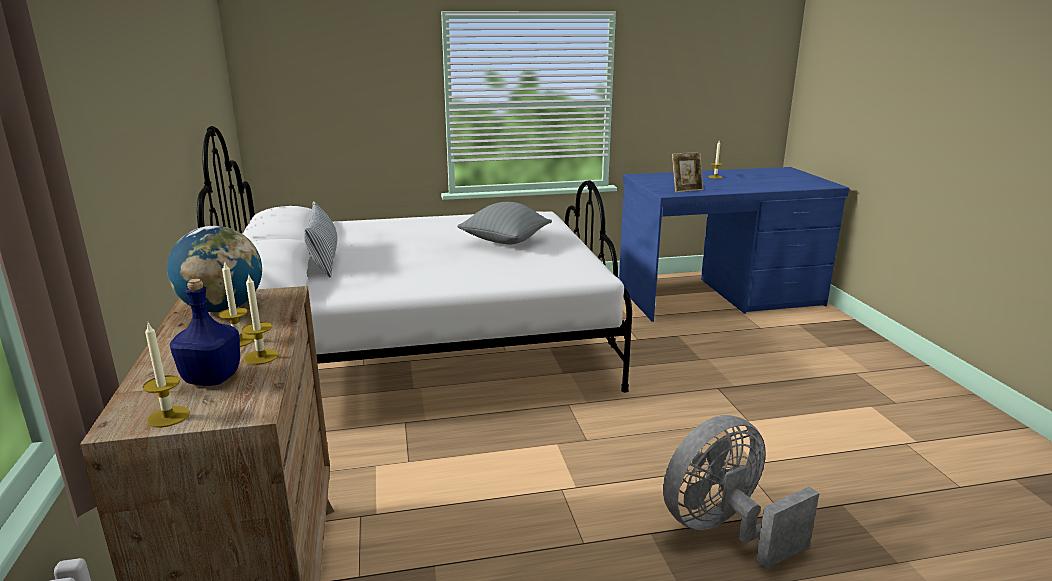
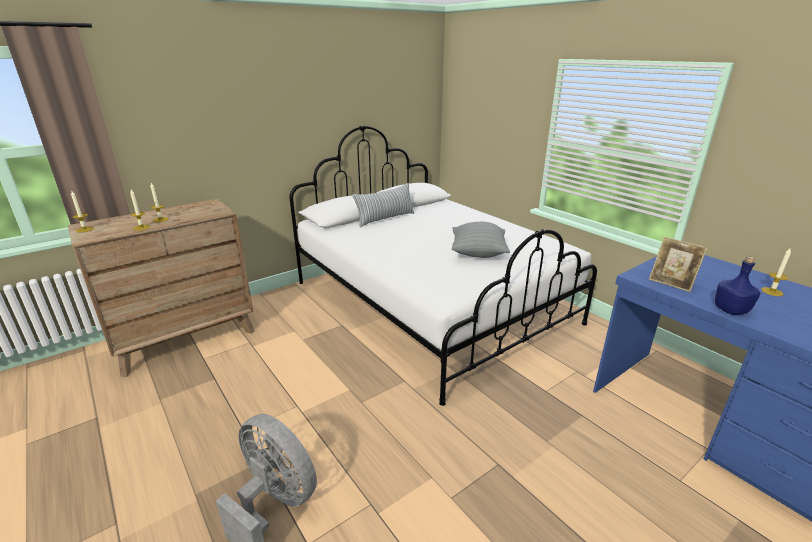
camera: 65 degrees right, 5 degrees up
globe [167,226,262,312] -> none
blue bottle [170,278,240,386] -> blue bottle moved to [715,256,760,315]

